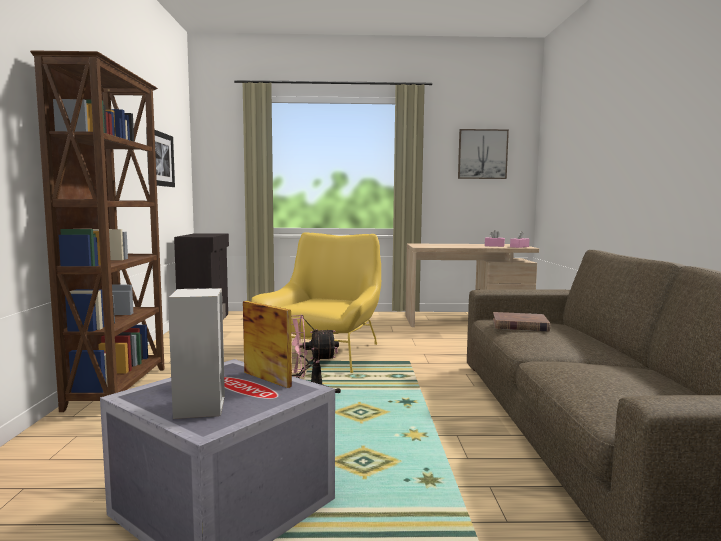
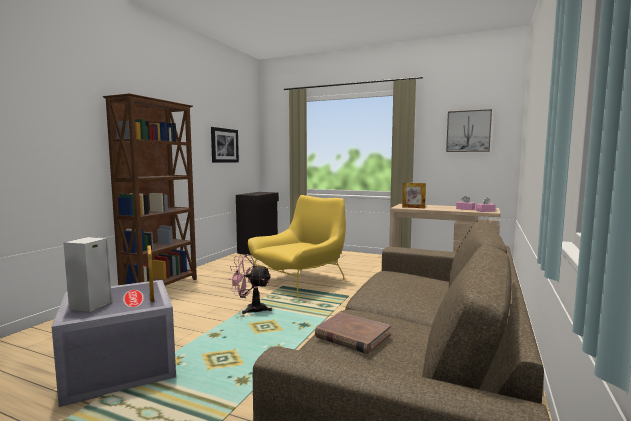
camera: 25 degrees right, 0 degrees up
brown book [493,312,550,331] -> brown book moved to [315,312,391,354]
none -> picture frame [402,183,426,208]

